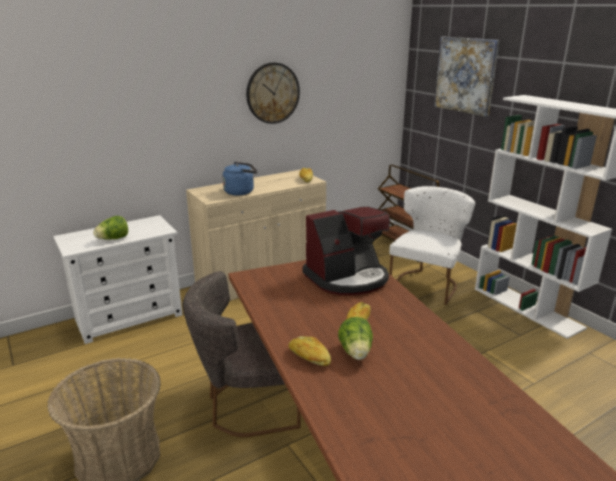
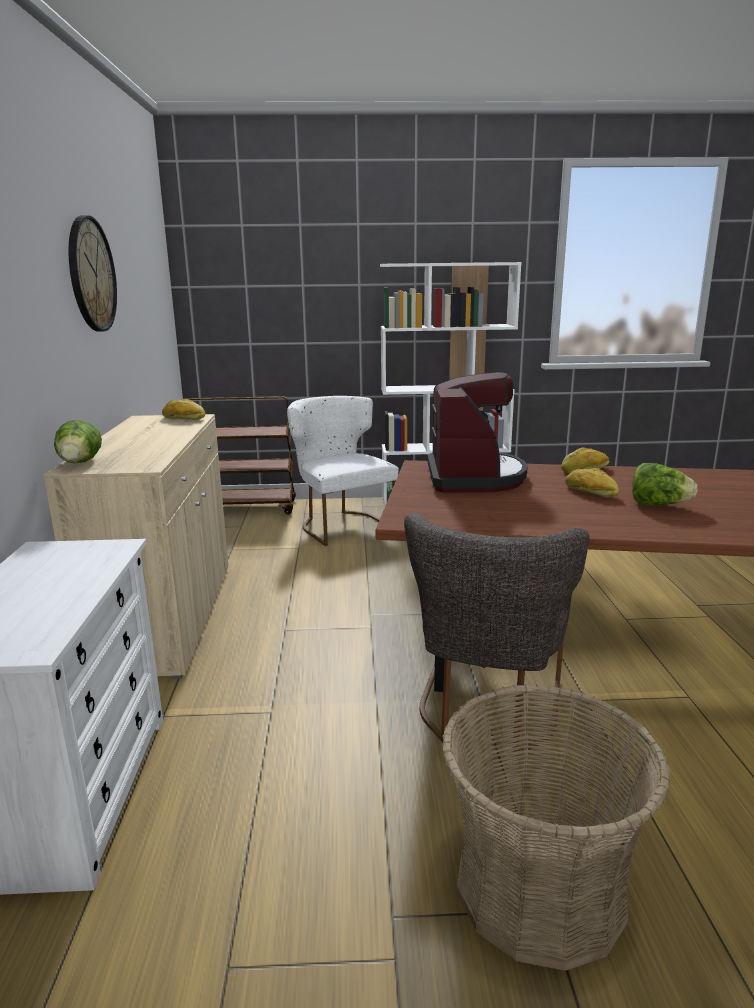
camera: 60 degrees left, 5 degrees down
lettuce [93,216,128,240] -> lettuce moved to [54,420,102,463]
blue kettle [222,162,258,196] -> none
bread [288,336,331,366] -> bread moved to [561,447,610,473]
picture [434,37,499,117] -> none

